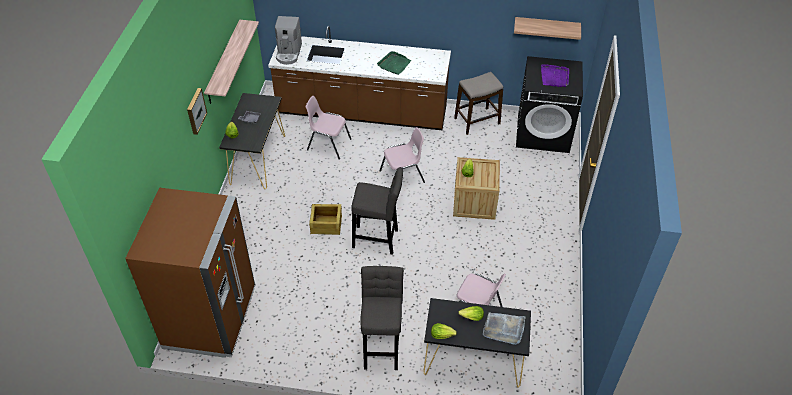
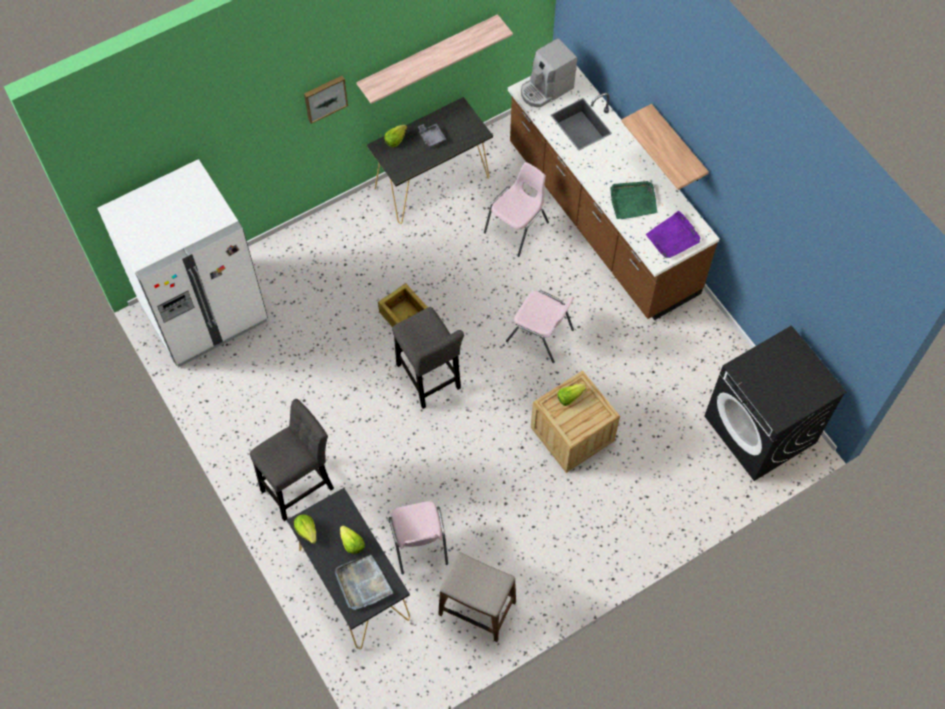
camera: 50 degrees right, 15 degrees up
brown fridge [125,188,255,358] -> white fridge [97,159,268,368]
pink chair [306,96,351,160] -> pink chair turned 60 degrees clockwise [484,162,549,257]
stool [454,72,503,135] -> stool moved to [438,552,516,642]
shelf [514,17,581,40] -> shelf moved to [621,104,709,190]
purple tray [541,64,569,87] -> purple tray moved to [646,211,700,258]

